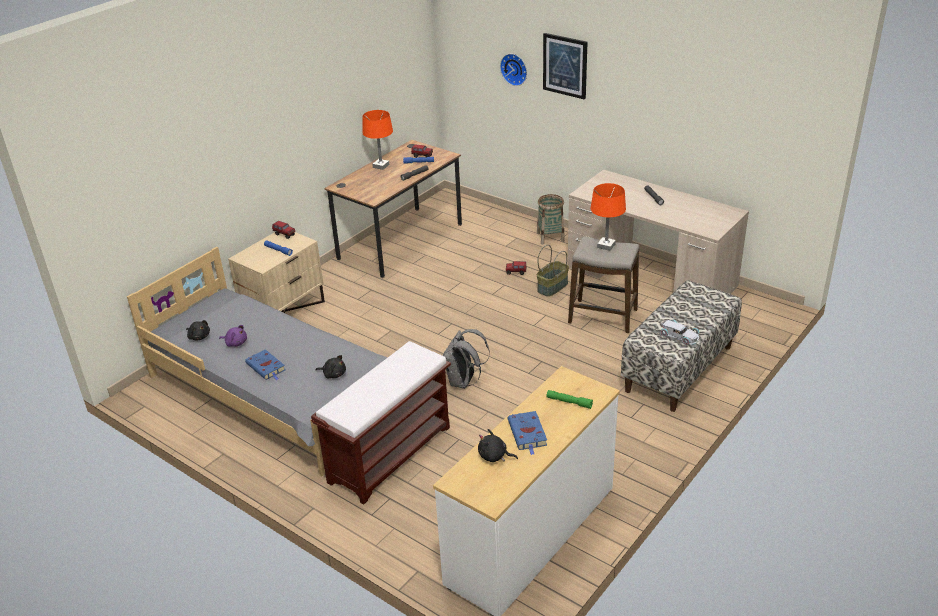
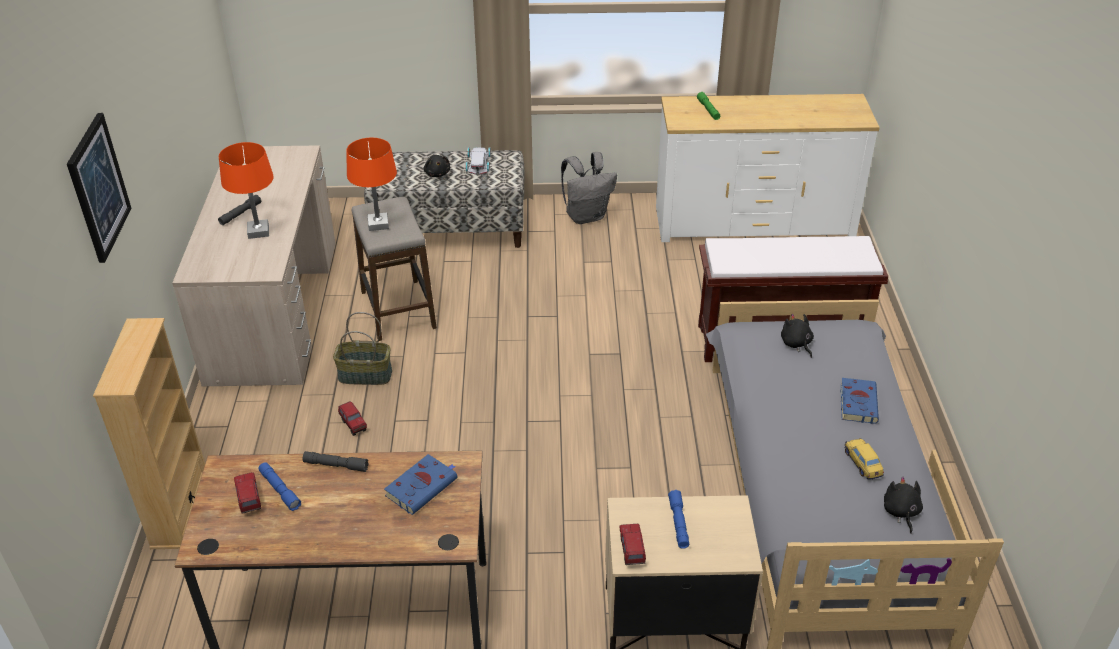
camera: 130 degrees left, 5 degrees up
purple plush toy [219,325,247,347] -> toy car [844,438,884,480]
orange table lamp [362,110,393,170] -> orange table lamp moved to [219,142,274,239]
grey backpack [443,329,490,389] -> grey backpack moved to [561,152,617,224]
black plush toy [478,429,518,462] -> black plush toy moved to [423,155,450,177]
wall clock [500,54,527,86] -> none
blue book [508,411,547,455] -> blue book moved to [384,454,457,515]
basket [537,194,565,244] -> none
none -> beige bookcase [93,318,205,549]

